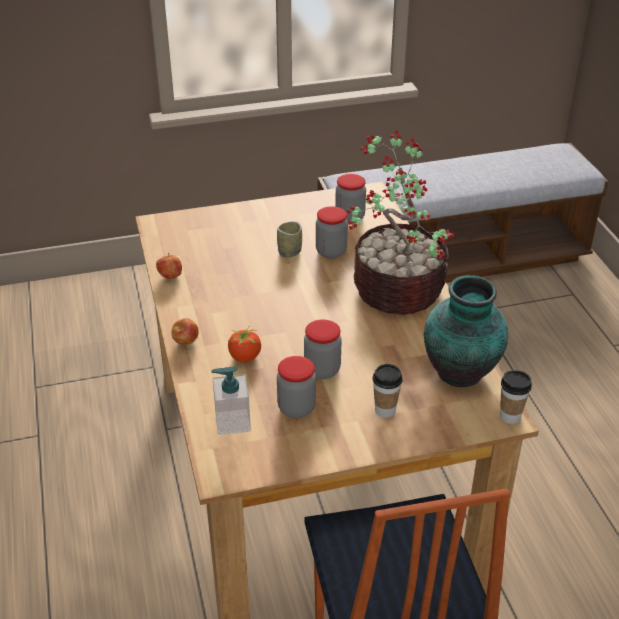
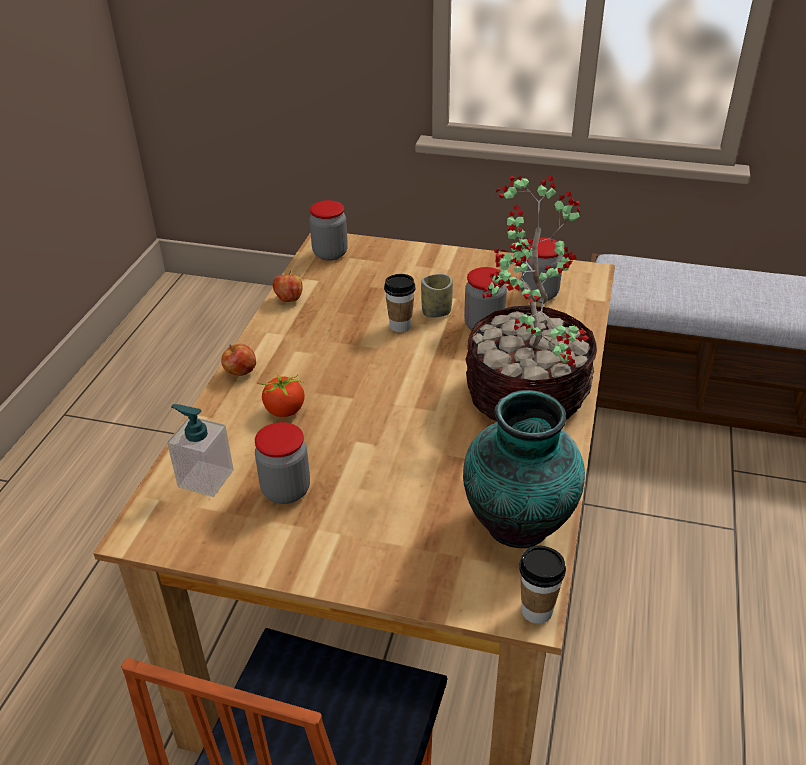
camera: 30 degrees right, 0 degrees up
jar [304,319,342,379] -> jar moved to [309,200,348,261]
cup [372,364,403,418] -> cup moved to [384,274,416,332]

